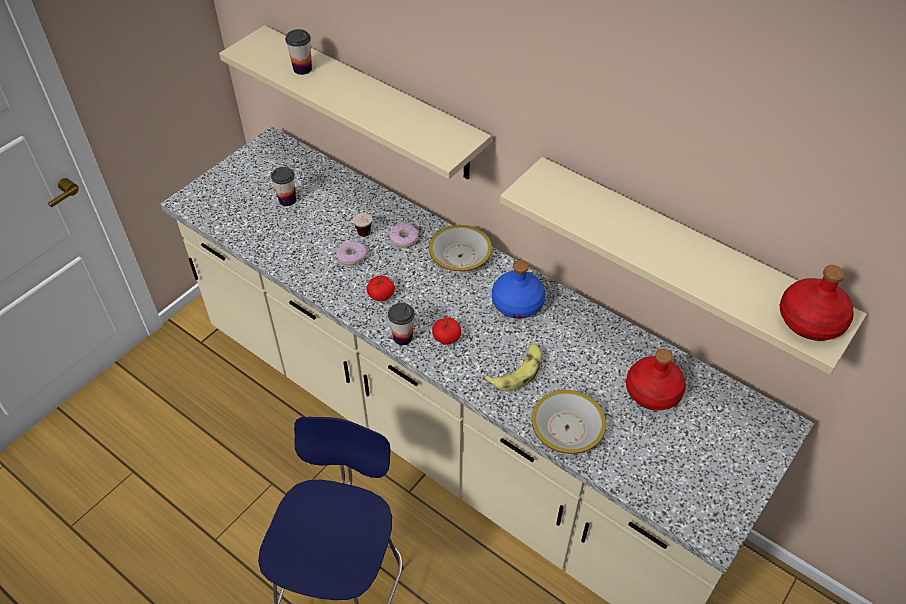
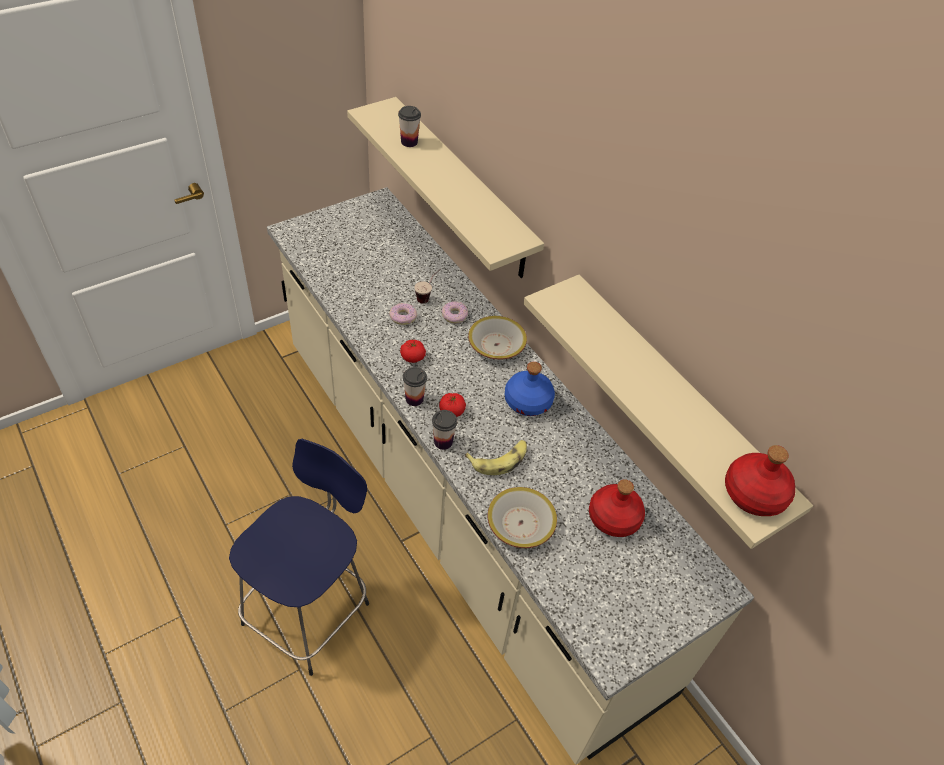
camera: 15 degrees right, 0 degrees up
cup [271,167,296,206] -> cup moved to [432,410,457,450]

